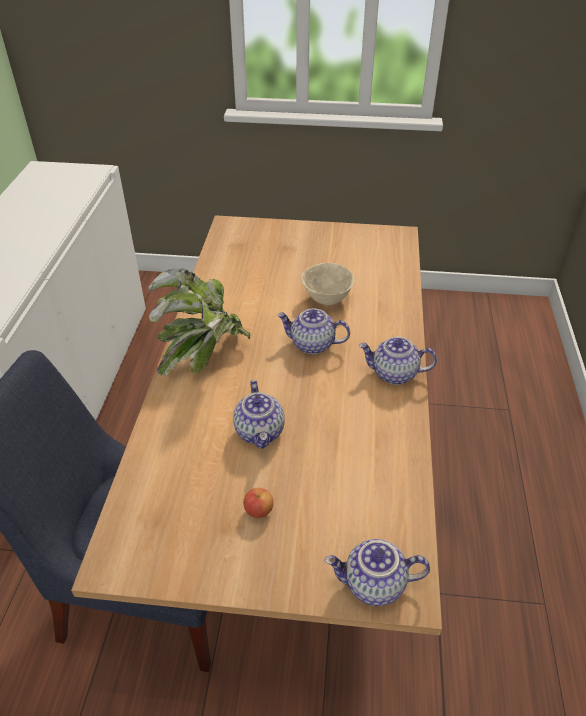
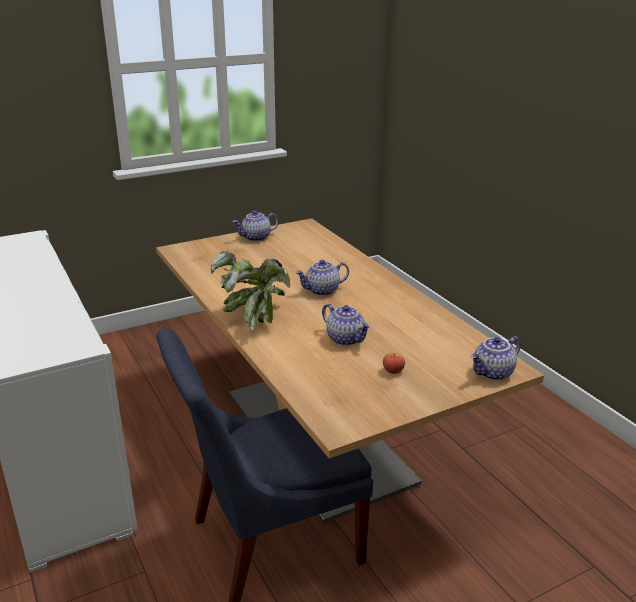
camera: 35 degrees left, 15 degrees down
beige bowl [301,263,355,305] -> none
teapot [359,337,437,385] -> teapot moved to [232,211,278,241]

